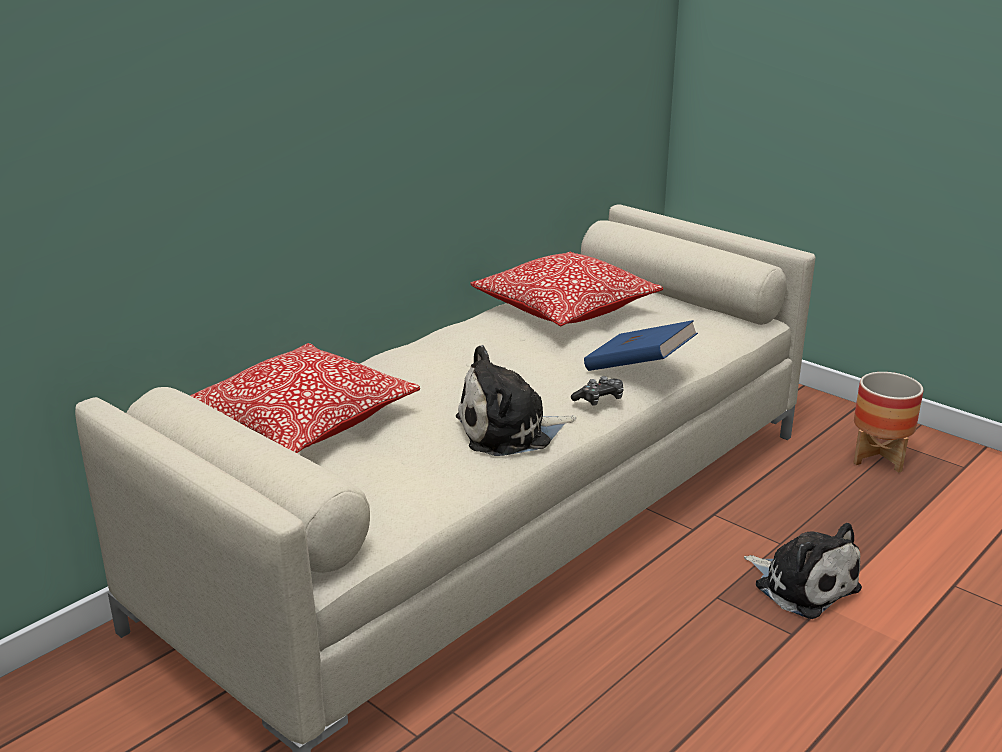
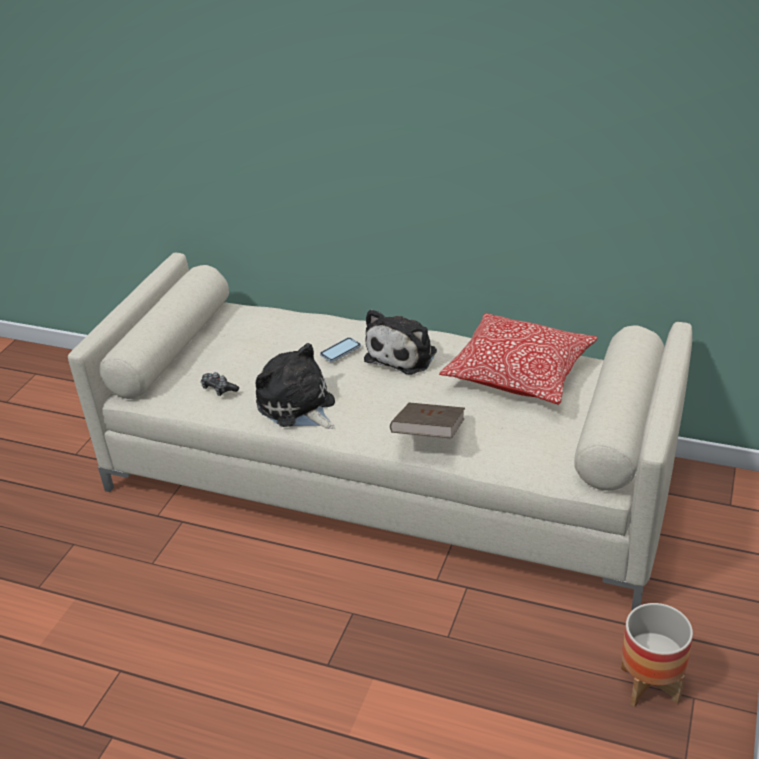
camera: 70 degrees right, 10 degrees up
pillow [190,343,420,453] -> none
game controller [571,376,624,406] -> game controller moved to [200,372,239,396]
blue book [584,320,698,371] -> brown book [390,402,465,439]
plush toy [744,523,862,619] -> plush toy moved to [364,309,437,374]
none -> phone [320,338,361,362]

